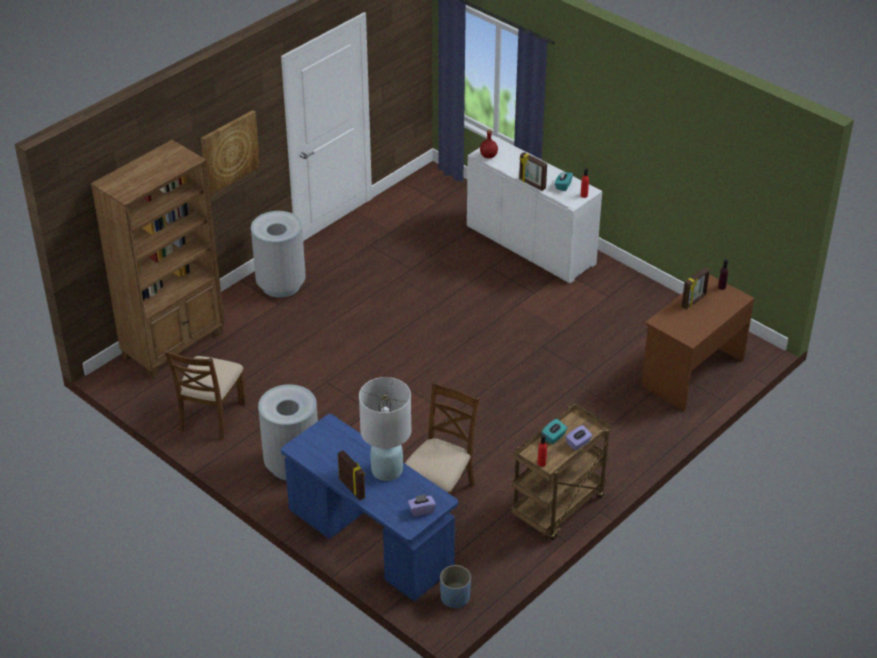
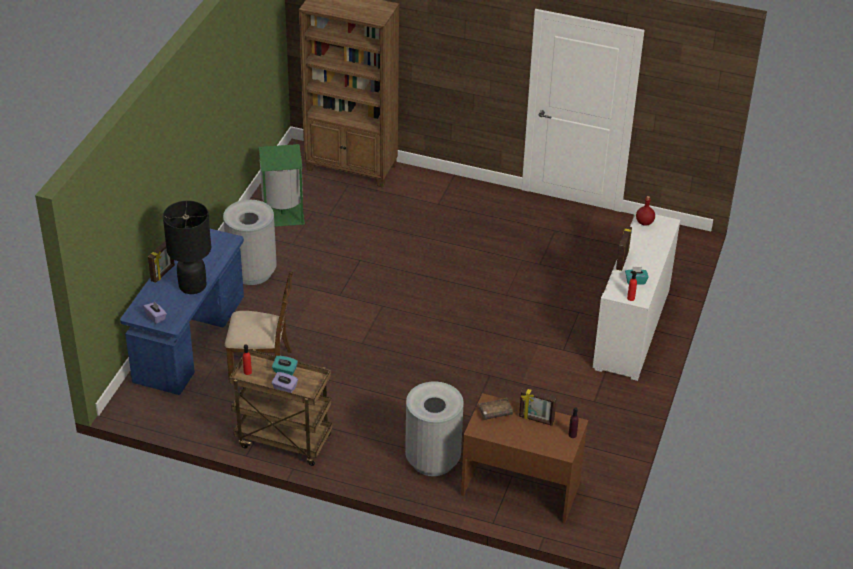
camera: 65 degrees right, 0 degrees up
brown chair [165,349,246,441] -> green trash can [259,144,305,227]
picture [201,110,260,195] -> none
grey trash can [251,211,306,298] -> grey trash can moved to [405,381,464,476]
white table lamp [359,377,411,481] -> black table lamp [163,201,211,294]
blue planter [440,565,471,609] -> none
none -> brown book [478,398,513,420]

